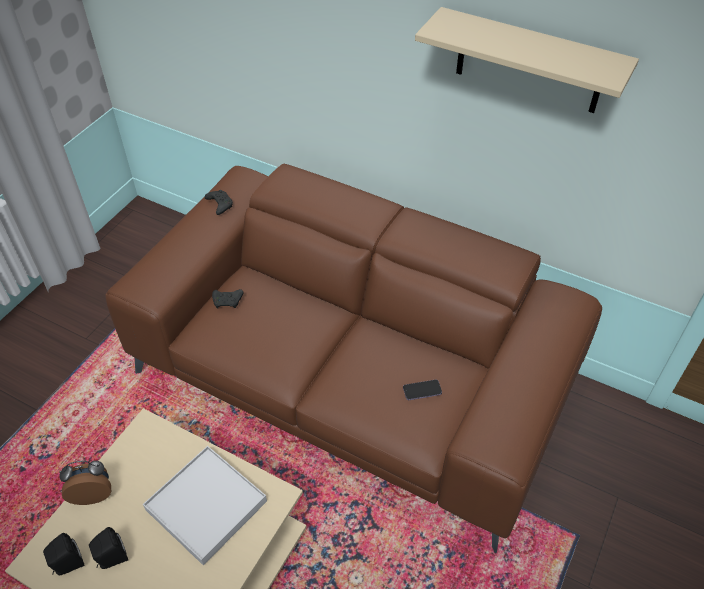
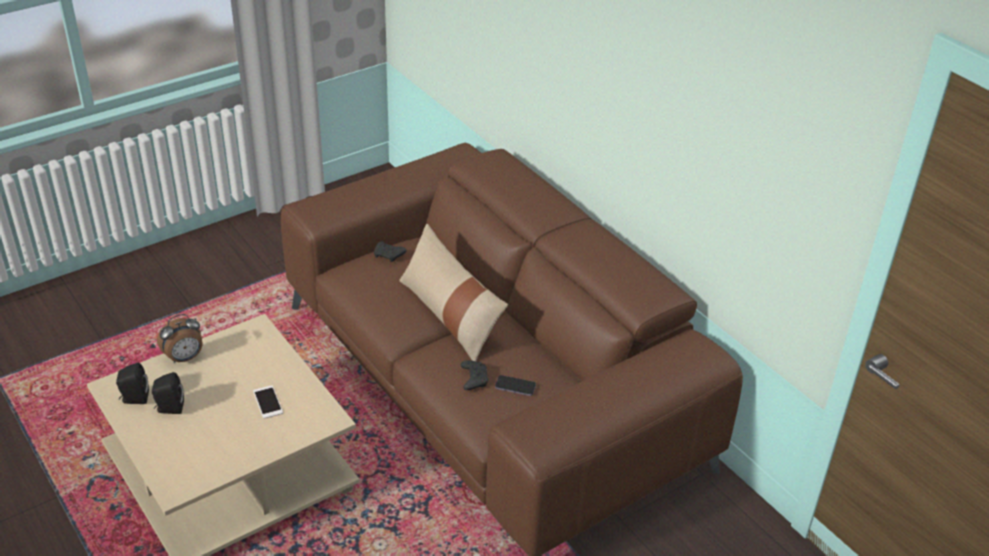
camera: 25 degrees right, 10 degrees down
alarm clock [59,461,111,505] -> alarm clock turned 135 degrees clockwise [157,314,202,363]
white tray [143,446,267,565] -> phone [253,385,283,419]
black game controller [205,190,233,215] -> black game controller moved to [460,360,488,390]
beige shelf [415,7,639,113] -> none
none -> beige pillow [399,224,508,361]

